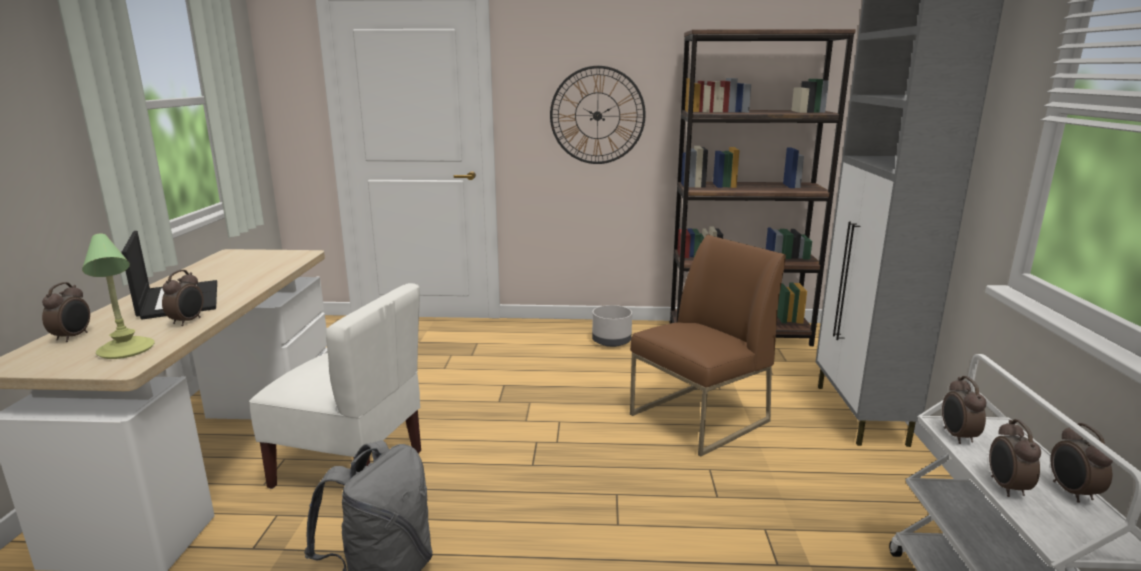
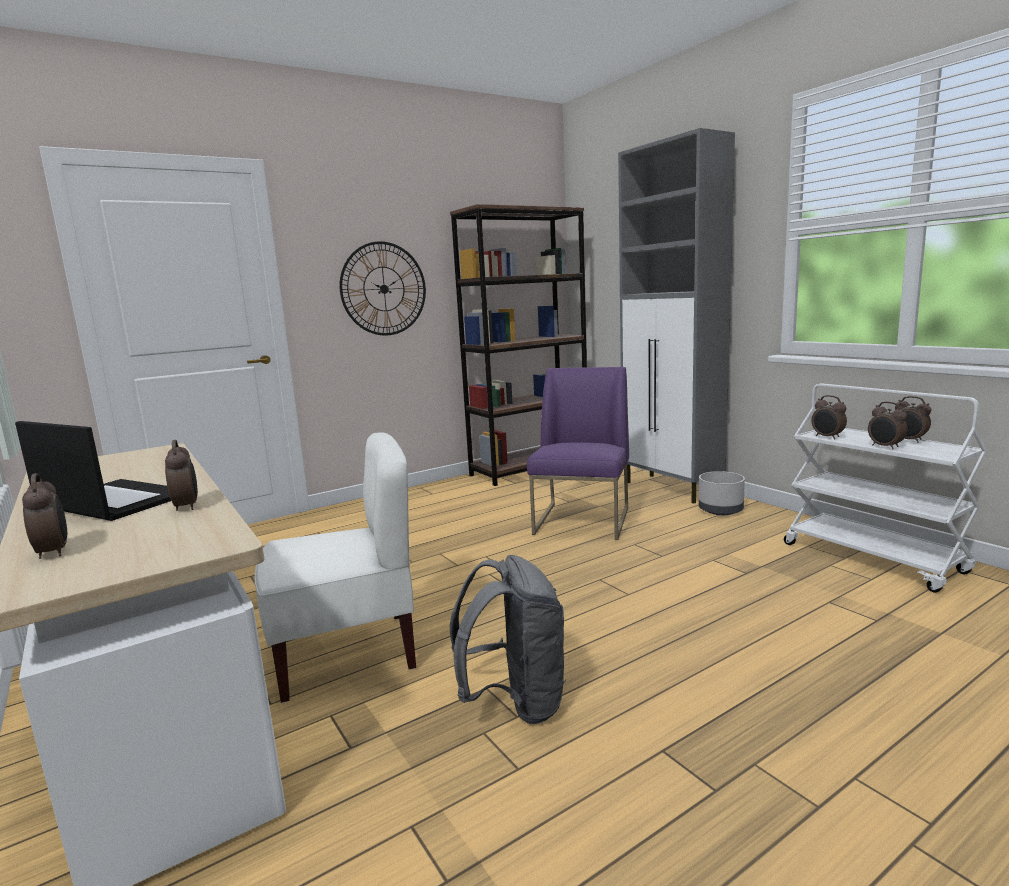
camera: 35 degrees left, 5 degrees down
table lamp [82,234,155,359] -> none
grey planter [592,305,632,347] -> grey planter moved to [699,471,745,515]
brown chair [630,235,786,457] -> purple chair [527,367,629,540]

